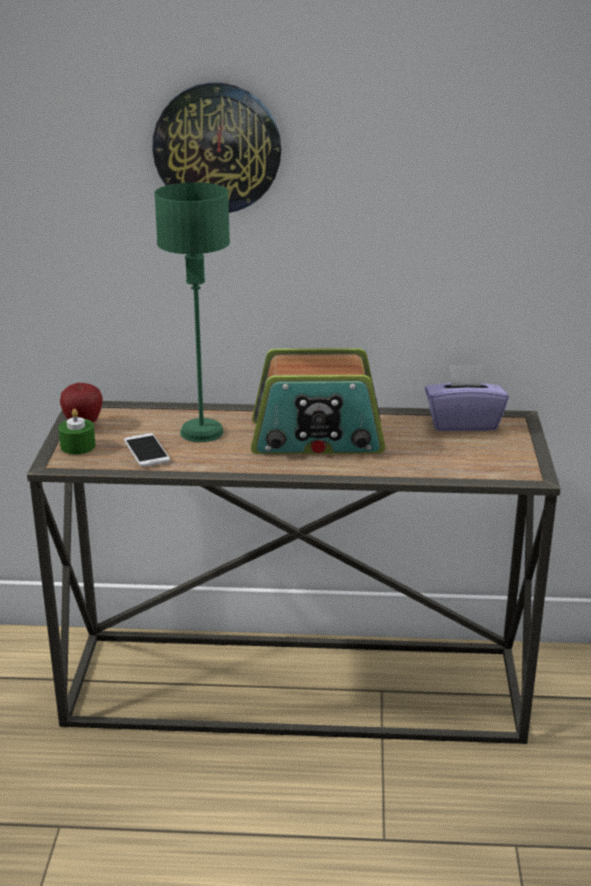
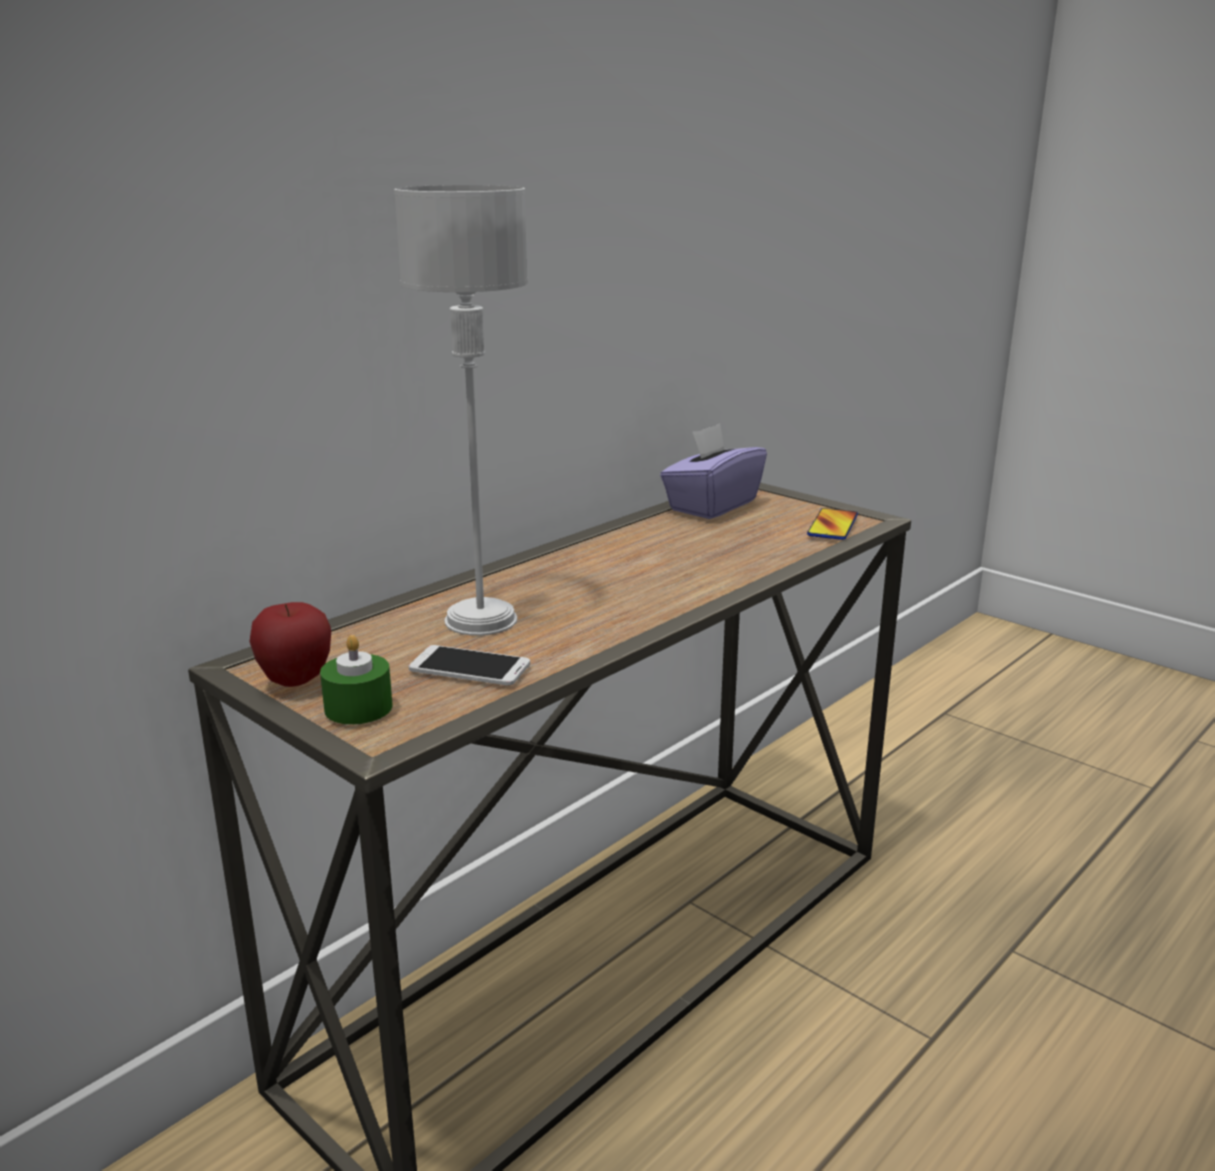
camera: 50 degrees left, 5 degrees down
wall clock [152,82,281,213] -> none
green table lamp [154,182,230,442] -> grey table lamp [394,185,528,636]
radio [251,348,385,454] -> none
none -> phone [807,508,858,540]

